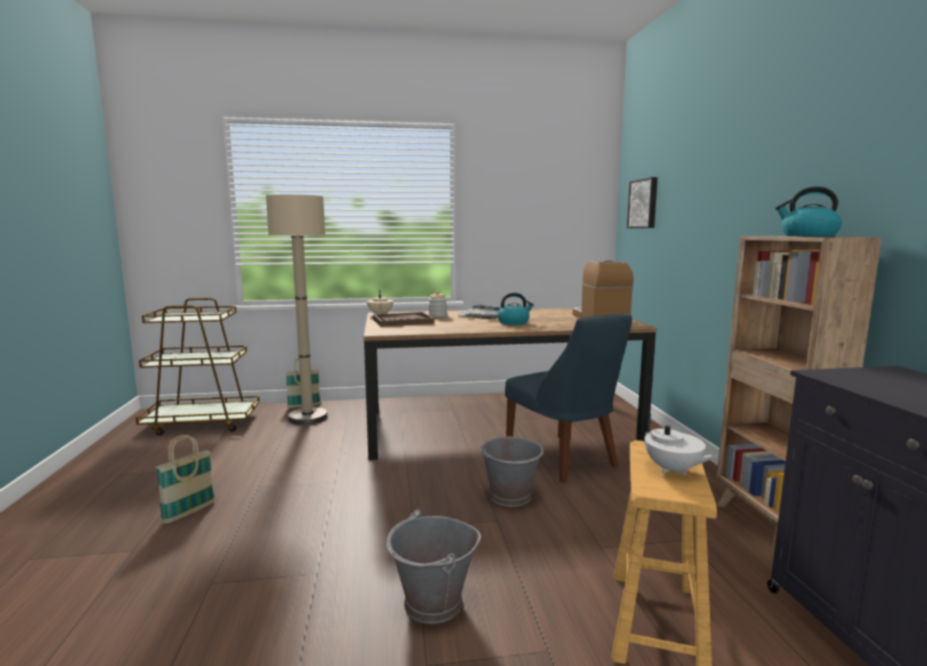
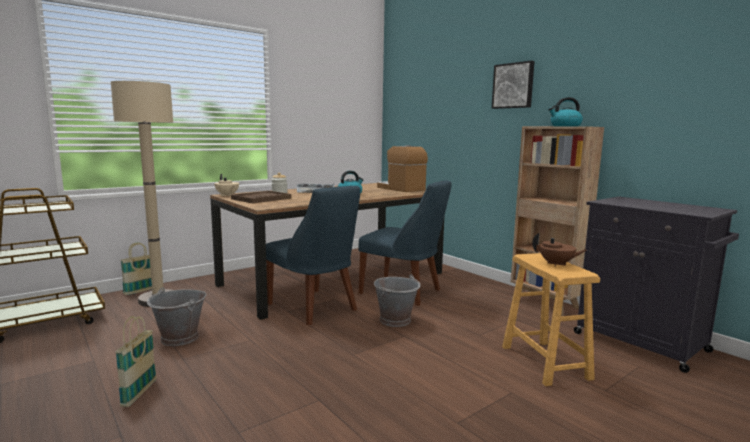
camera: 30 degrees left, 0 degrees up
grey bucket [387,509,481,624] -> grey bucket moved to [147,287,207,346]
picture [627,177,658,228] -> picture moved to [492,61,535,109]
white teapot [640,413,717,475] -> brown teapot [532,233,587,267]
none -> blue chair [266,186,360,325]

